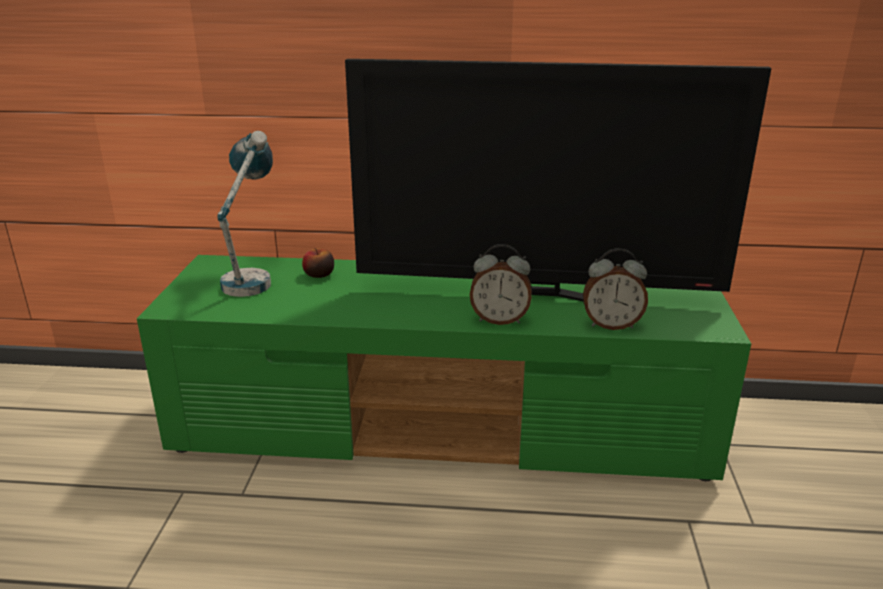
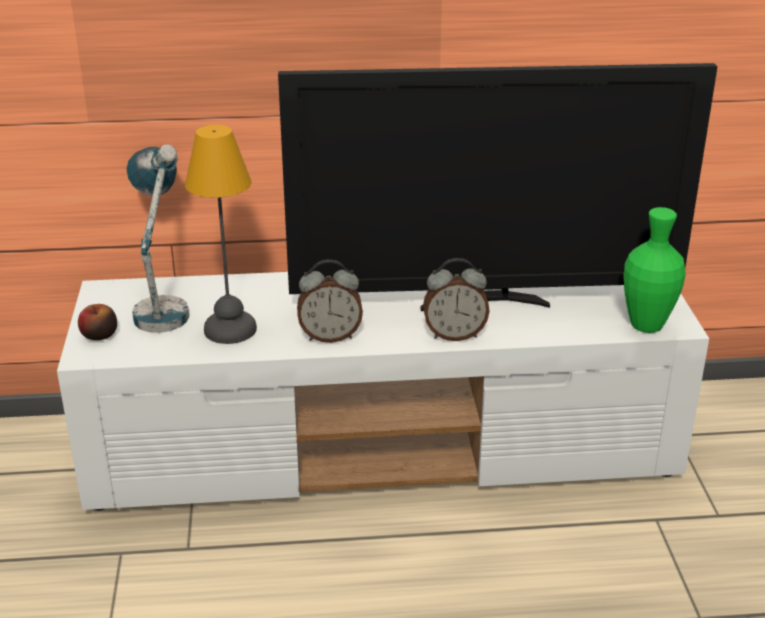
camera: 10 degrees left, 5 degrees up
green tv stand [137,255,751,481] -> white tv stand [57,272,709,511]
apple [302,248,334,278] -> apple moved to [78,304,117,340]
alarm clock [583,248,648,330] -> alarm clock moved to [297,259,363,343]
none -> table lamp [185,125,257,344]
none -> green vase [624,207,686,333]

